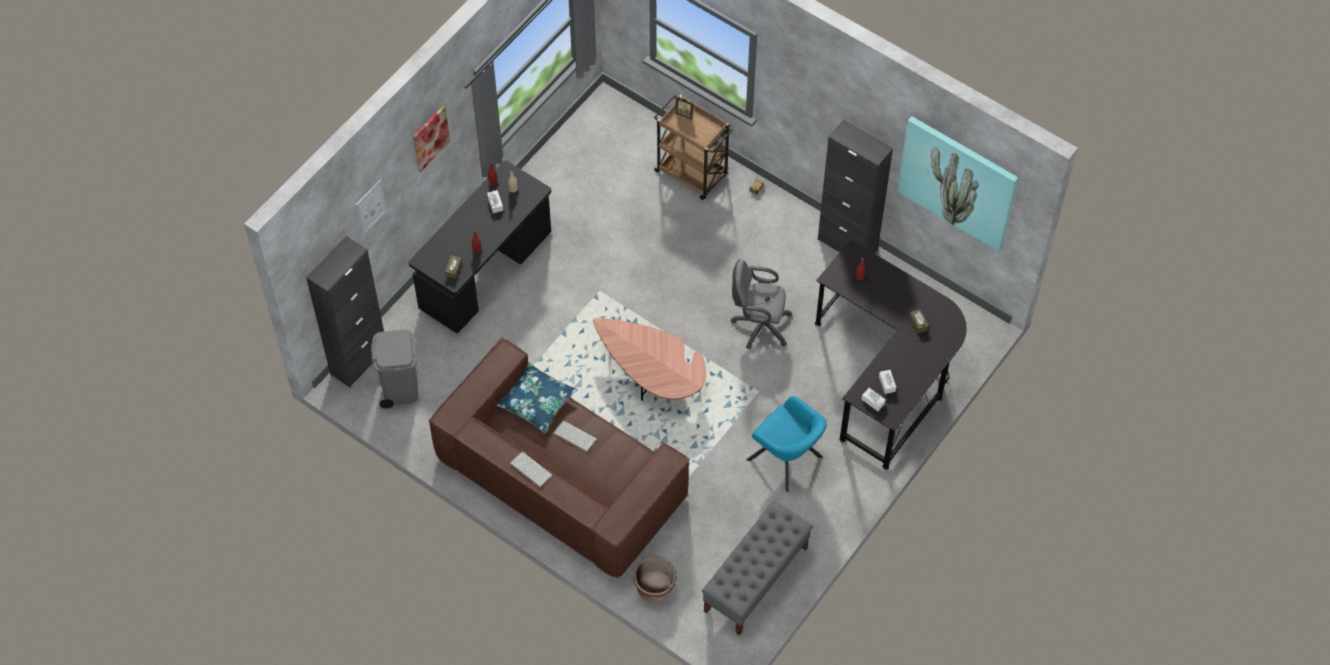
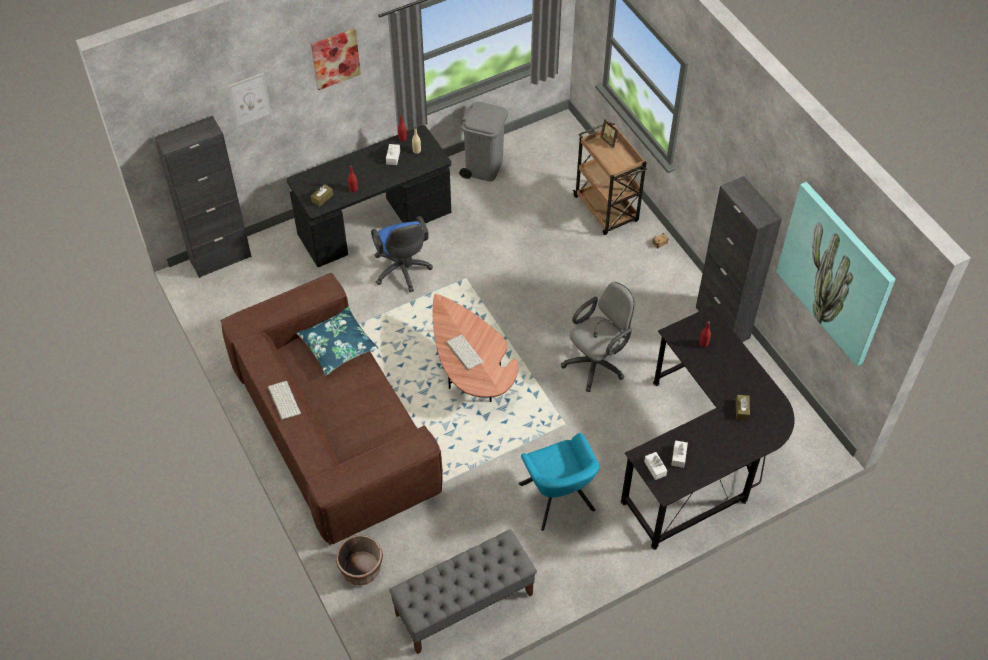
camera: 25 degrees right, 5 degrees down
grey trash can [371,329,418,408] -> grey trash can moved to [459,102,508,182]
keyboard [553,421,597,453] -> keyboard moved to [446,335,483,371]
grey office chair [730,259,792,349] -> grey office chair turned 105 degrees clockwise [561,282,634,392]
none -> blue office chair [371,216,433,292]

